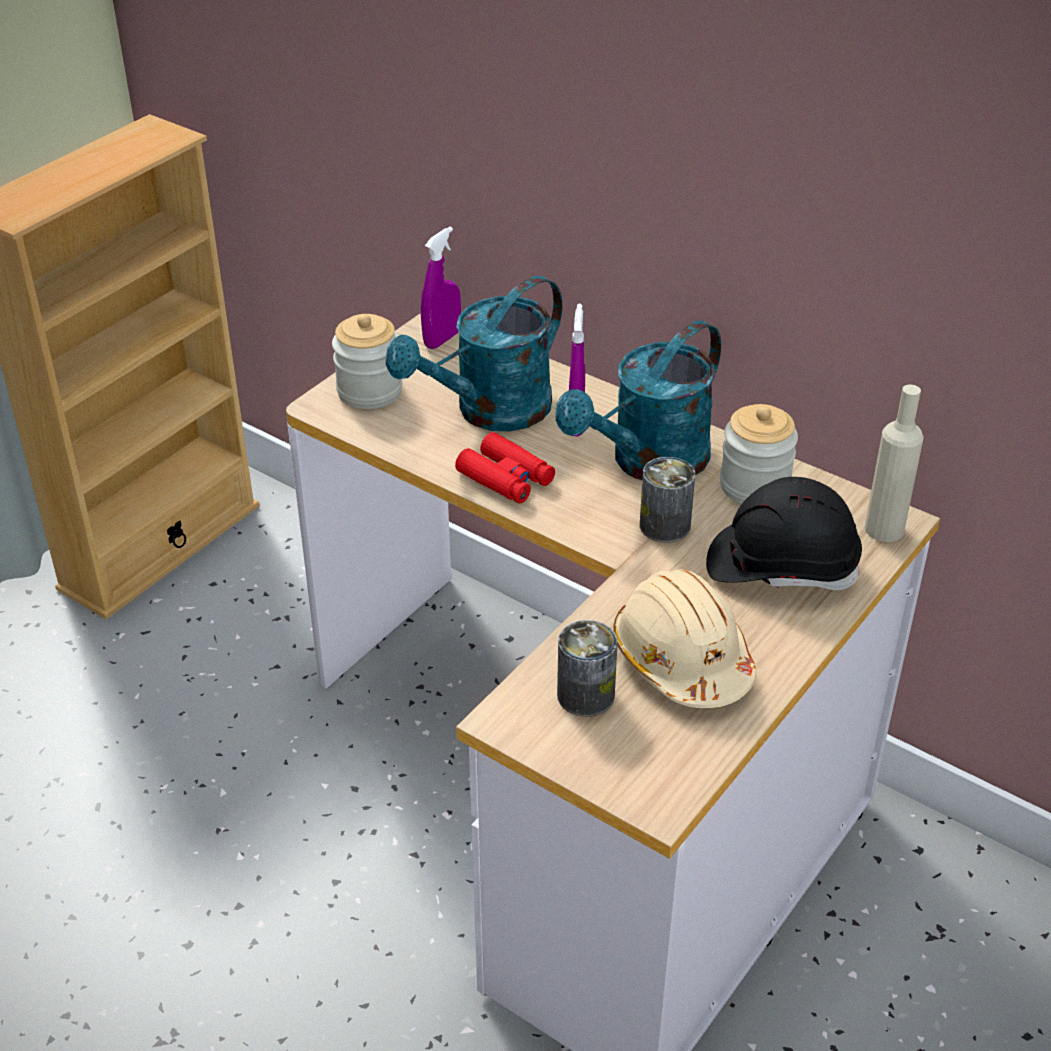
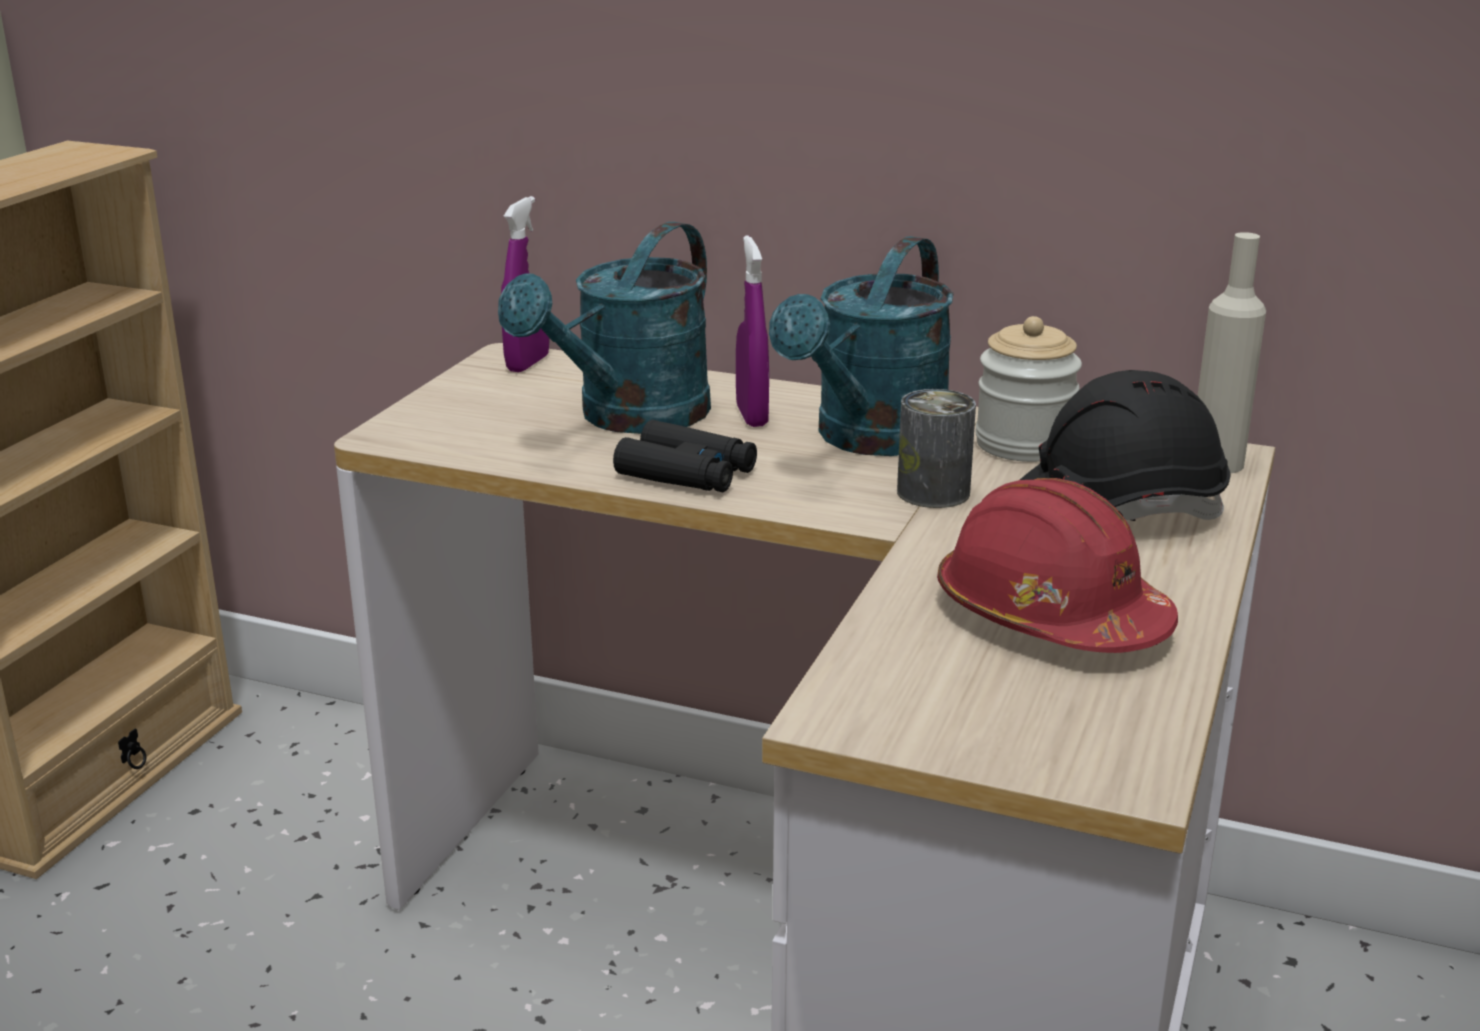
camera: 15 degrees left, 15 degrees down
jar [332,314,402,409] -> none
red binoculars [455,432,555,503] -> black binoculars [613,420,757,492]
can [557,620,618,717] -> none
beige hard hat [613,569,756,708] -> red hard hat [937,478,1178,653]

